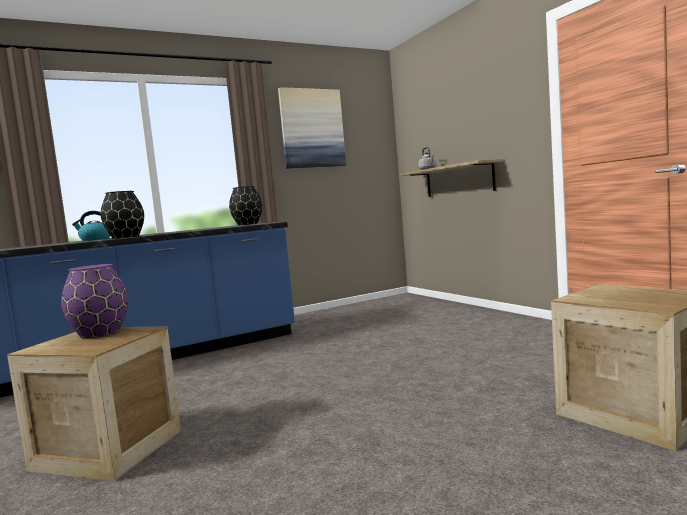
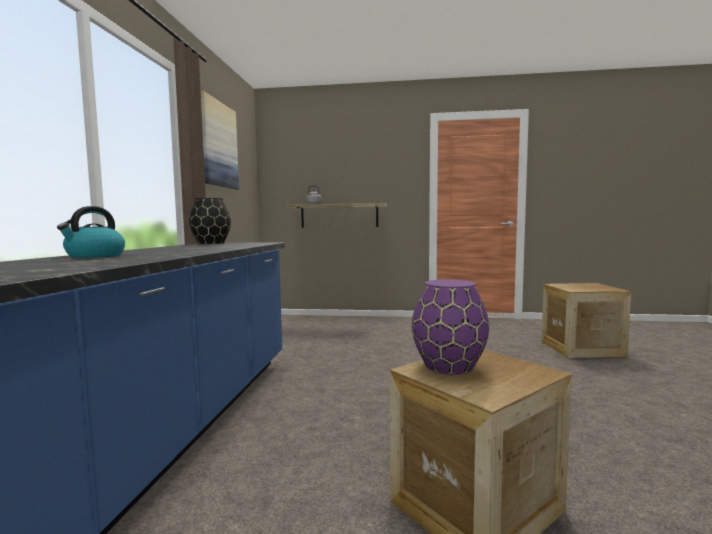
camera: 55 degrees left, 0 degrees up
black vase [101,191,144,239] -> none

